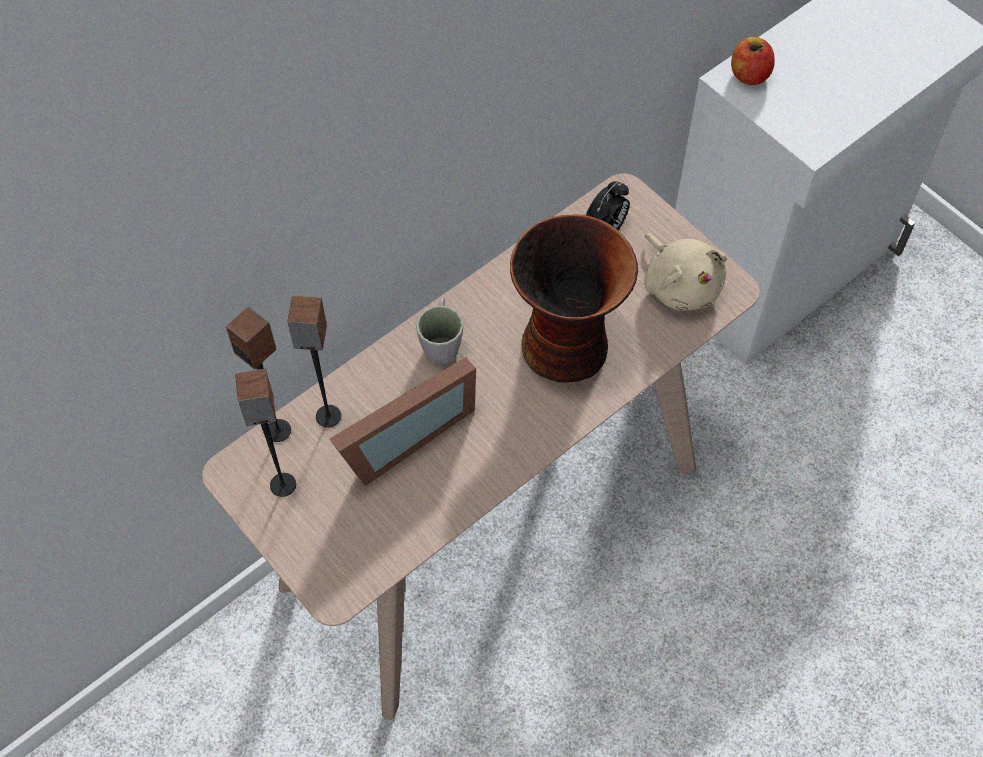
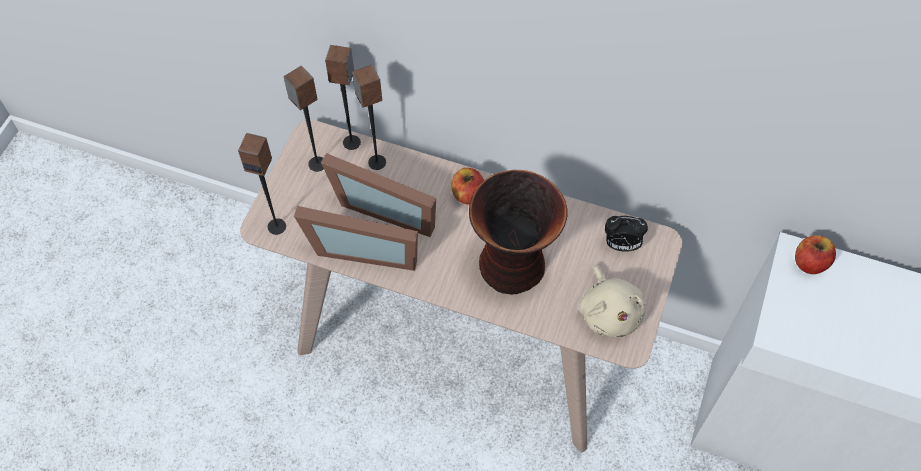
camera: 60 degrees right, 0 degrees up
grey mug [416,297,463,365] -> apple [451,168,484,205]
beige plush toy [644,233,727,311] -> beige plush toy turned 45 degrees counterclockwise [579,265,646,337]
none -> speaker [238,133,286,235]
none -> picture frame [294,206,418,271]

